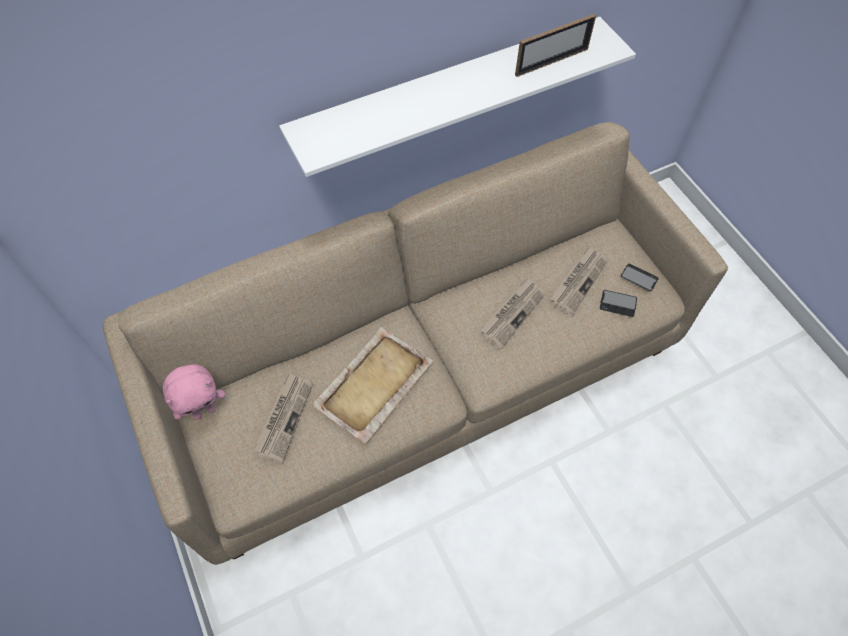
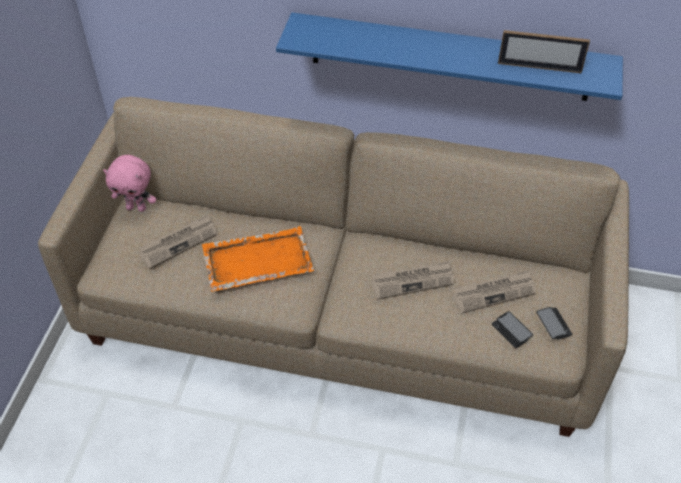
camera: 40 degrees right, 10 degrees down
white shelf [279,17,636,177] -> blue shelf [276,13,623,101]
beige tray [312,327,433,443] -> orange tray [202,226,314,292]

